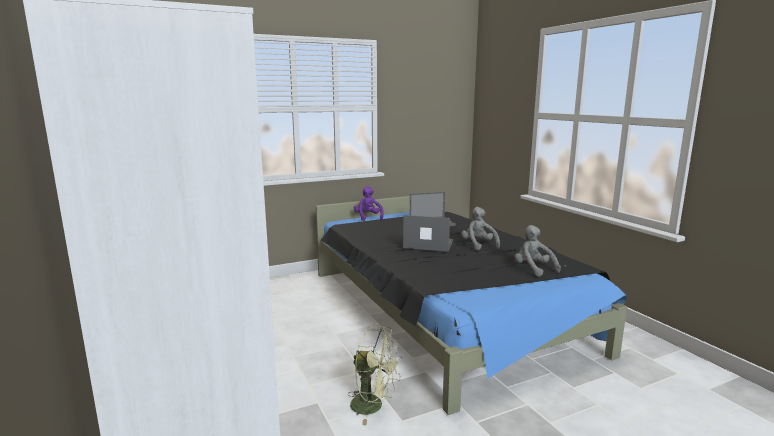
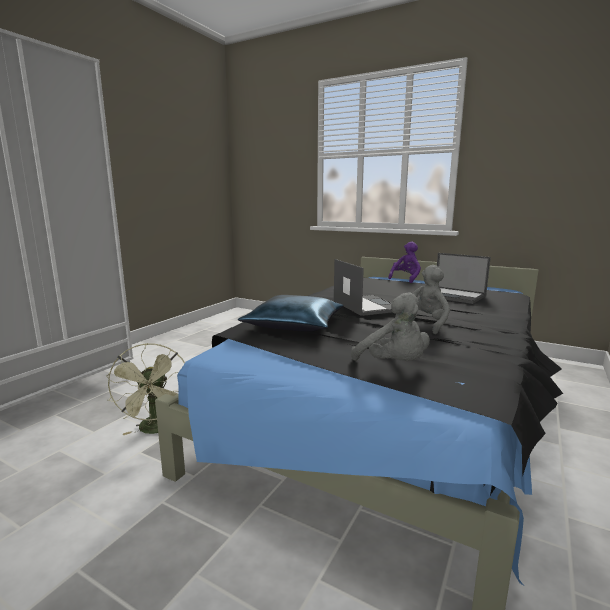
camera: 55 degrees right, 0 degrees up
grey plush toy [514,225,561,277] -> grey plush toy turned 120 degrees clockwise [351,292,430,361]
none -> blue pillow [238,295,343,332]

